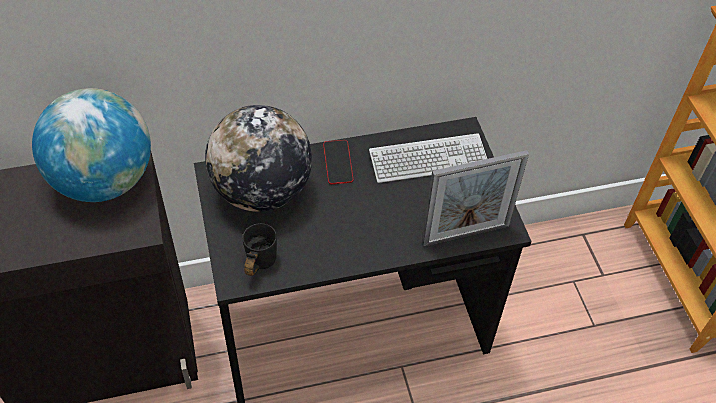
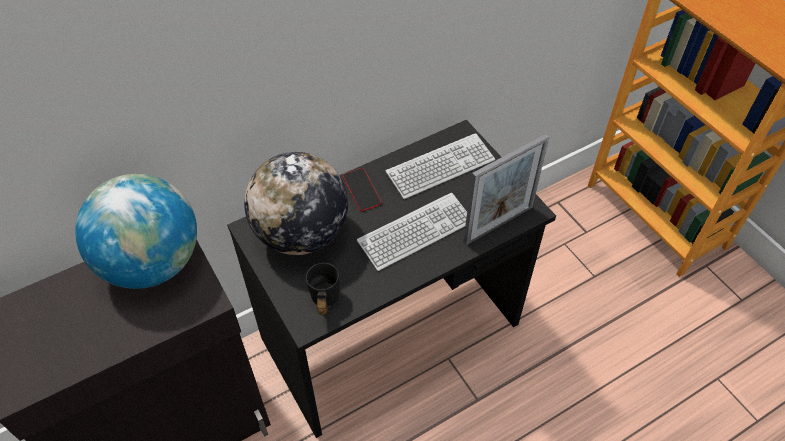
camera: 15 degrees left, 0 degrees up
none -> keyboard [357,193,467,271]

